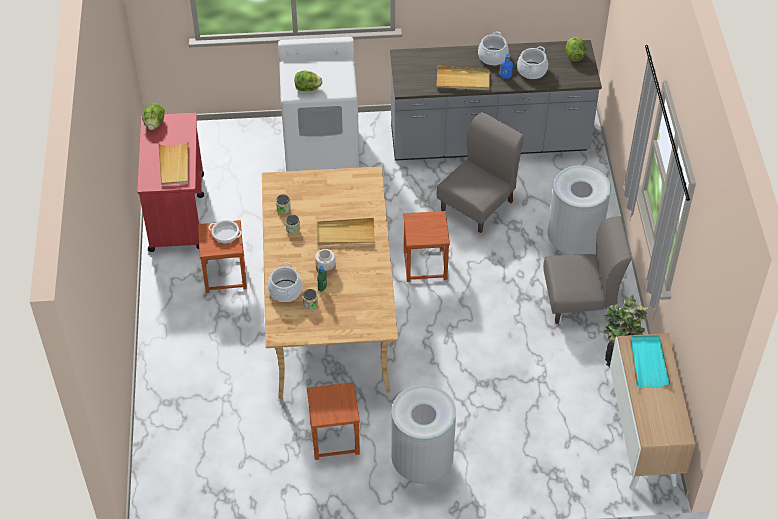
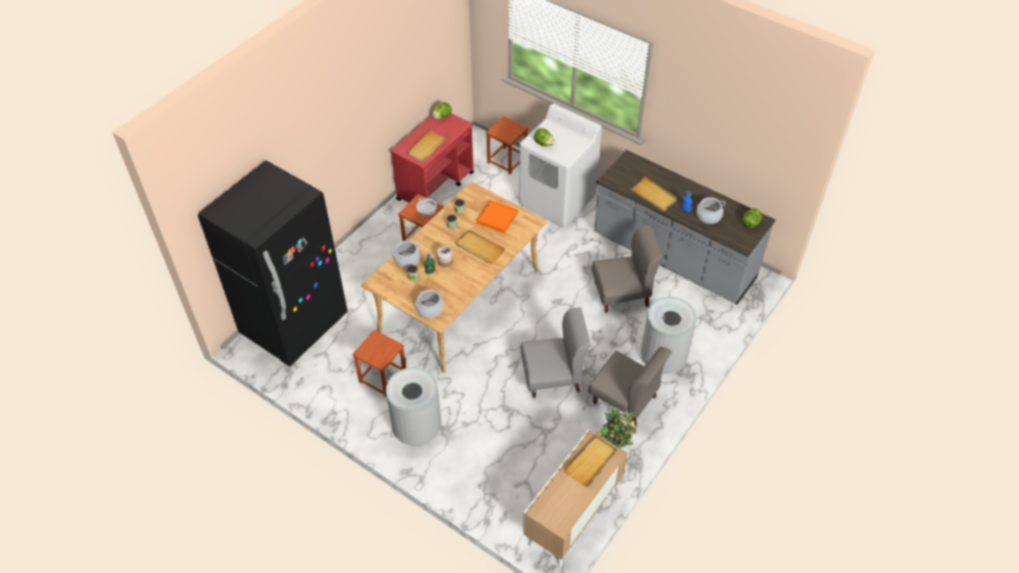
camera: 40 degrees right, 0 degrees up
brown stool [403,211,450,282] -> brown stool moved to [486,117,528,174]
cooking pot [478,32,509,65] -> cooking pot moved to [415,290,444,318]
turquoise tray [630,335,671,388] -> beige tray [564,436,617,487]
none -> black fridge [198,160,348,367]
none -> orange tray [476,200,518,233]
none -> grey chair [521,307,591,398]

